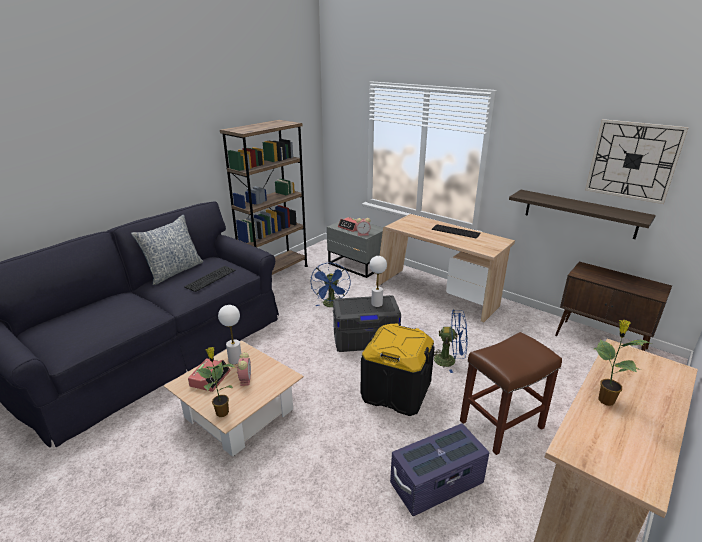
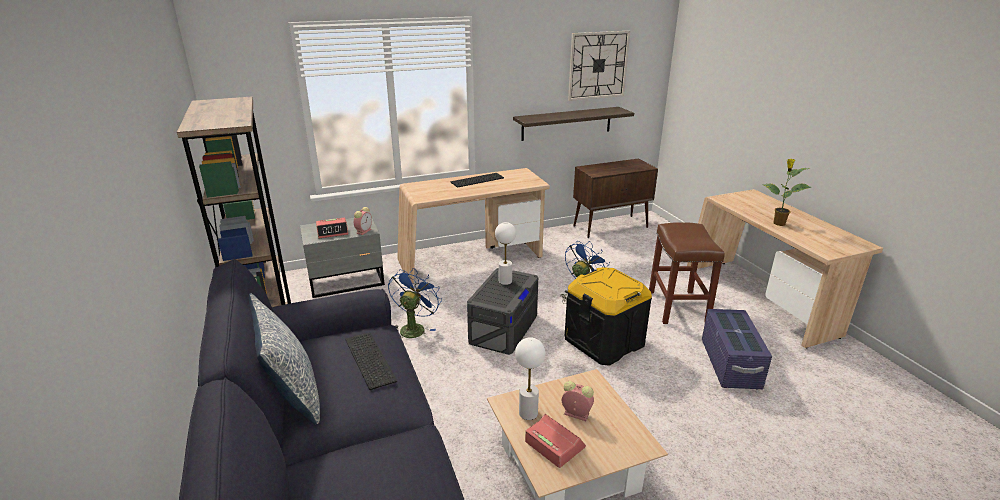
camera: 60 degrees left, 0 degrees up
potted plant [197,347,235,417] -> none
blue fan [311,262,351,307] -> blue fan turned 105 degrees counterclockwise [388,268,442,339]

